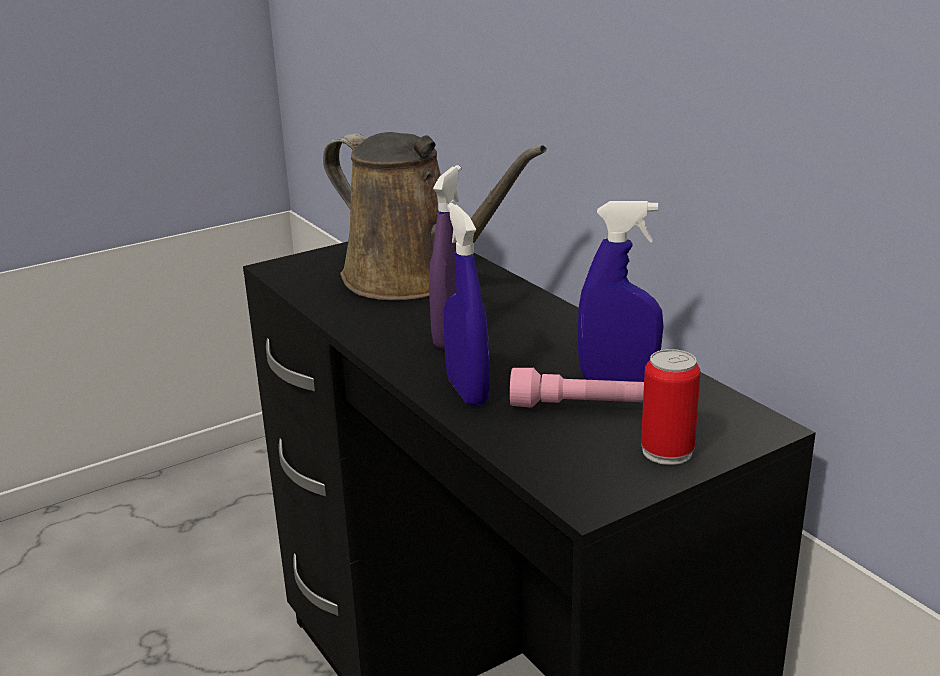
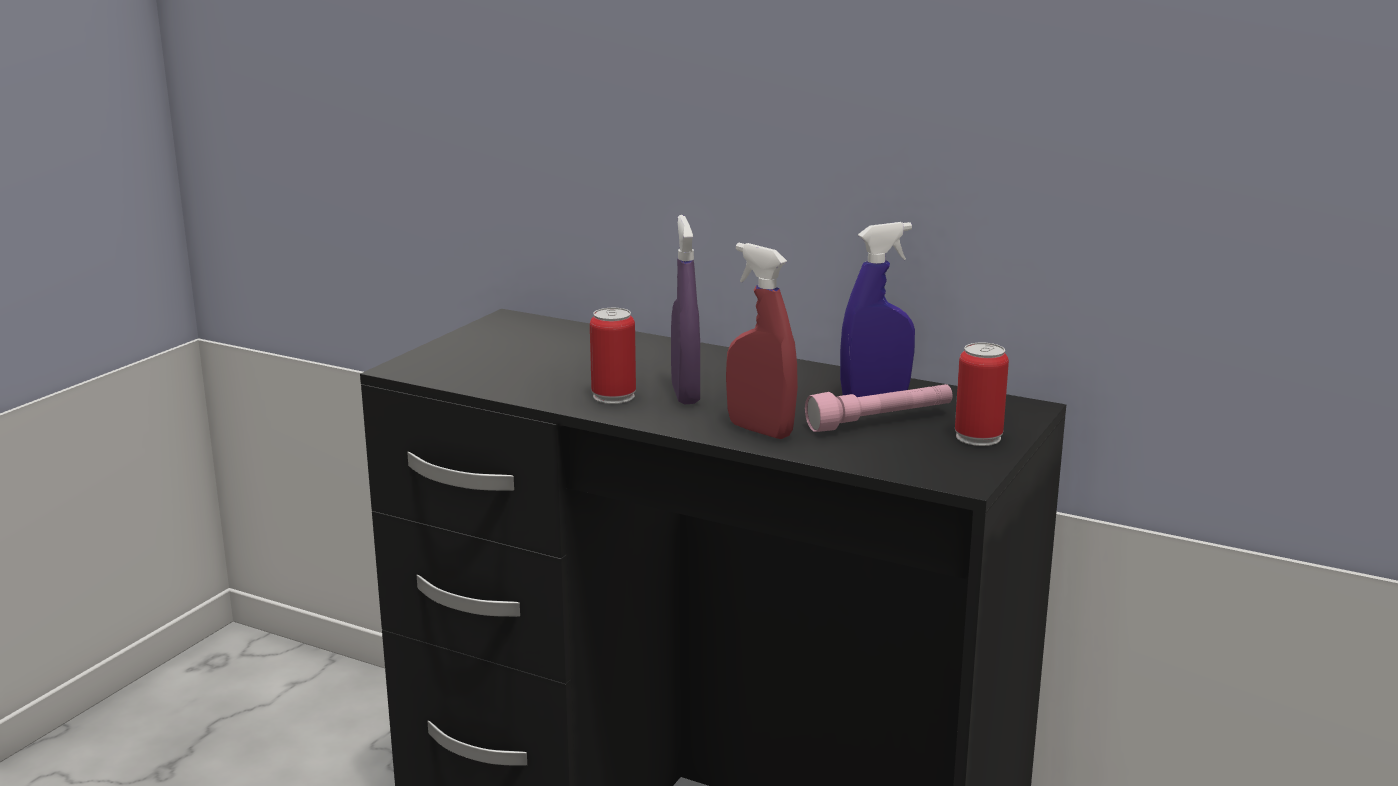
camera: 30 degrees left, 5 degrees down
brown watering can [323,132,547,300] -> none
blue spray bottle [444,203,489,406] -> red spray bottle [726,243,798,439]
none -> can [590,308,636,404]

